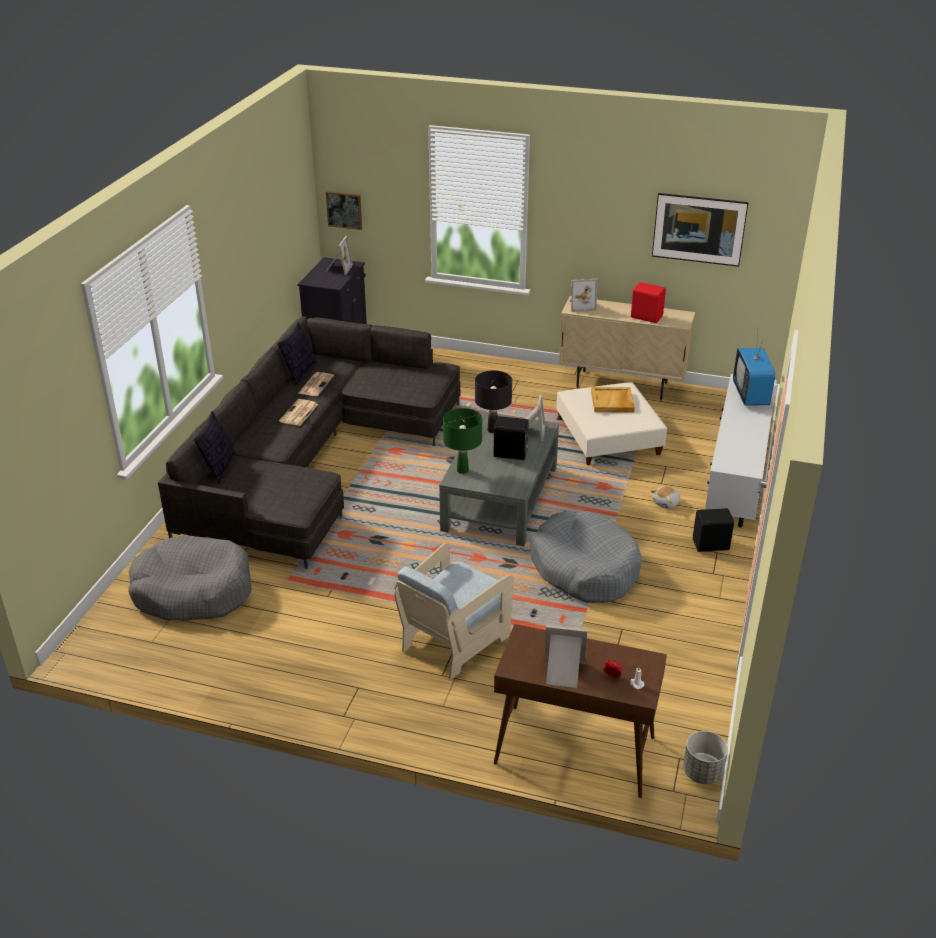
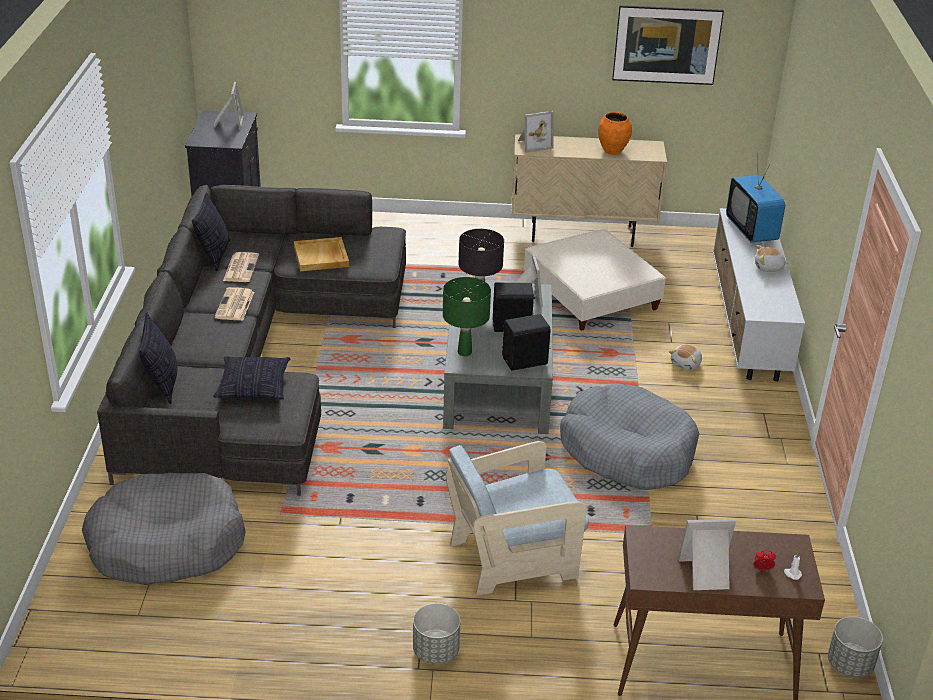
camera: 15 degrees left, 0 degrees up
picture [326,191,362,230] -> none
beige armchair [394,543,514,680] -> beige armchair turned 45 degrees clockwise [445,441,589,596]
beige tray [591,387,635,412] -> beige tray moved to [294,237,349,271]
red speaker [631,282,666,323] -> orange vase [598,112,632,155]
black speaker [693,508,734,552] -> black speaker moved to [502,314,551,371]
none -> pillow [213,356,290,399]
none -> grey planter [413,603,460,664]
none -> plush toy [755,245,789,272]

